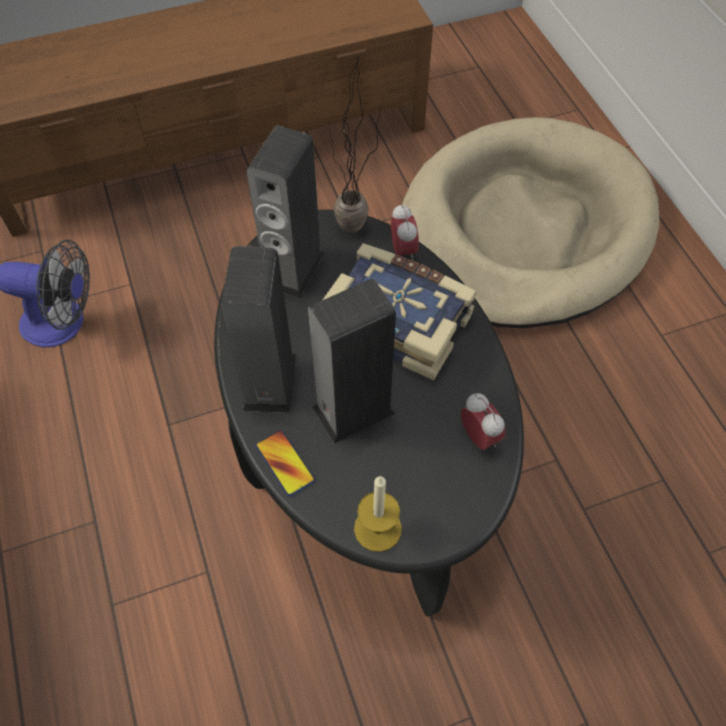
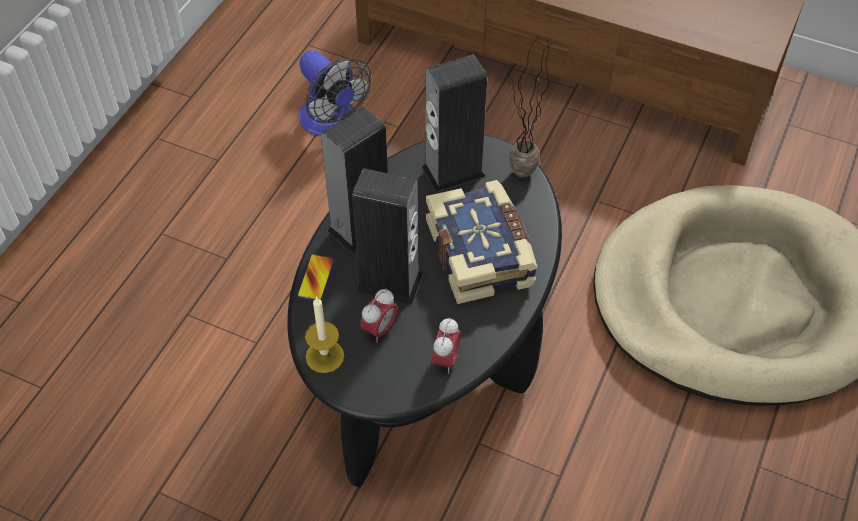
camera: 45 degrees right, 5 degrees down
alarm clock [391,203,419,261] -> alarm clock moved to [360,289,398,343]

